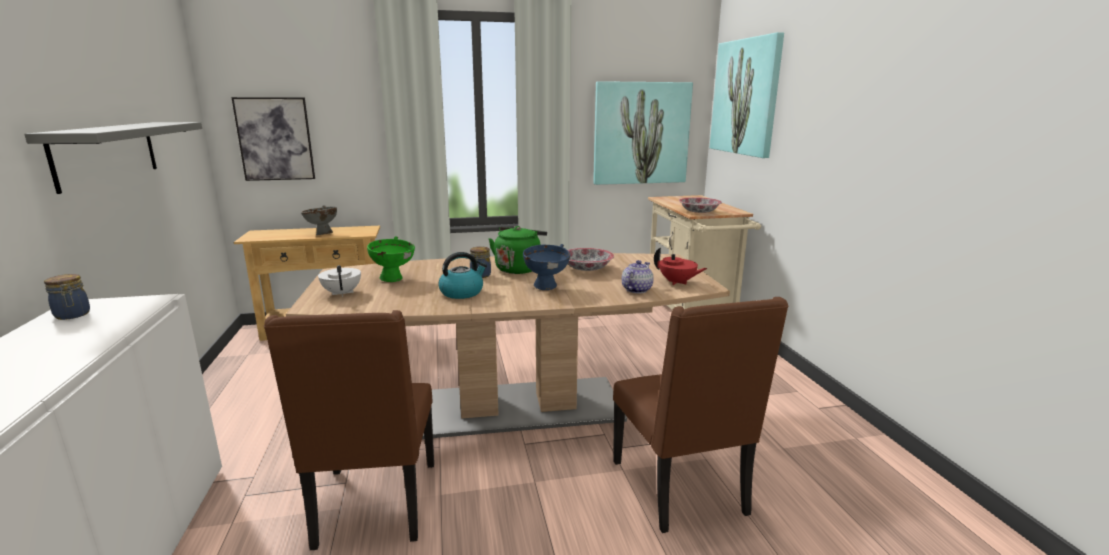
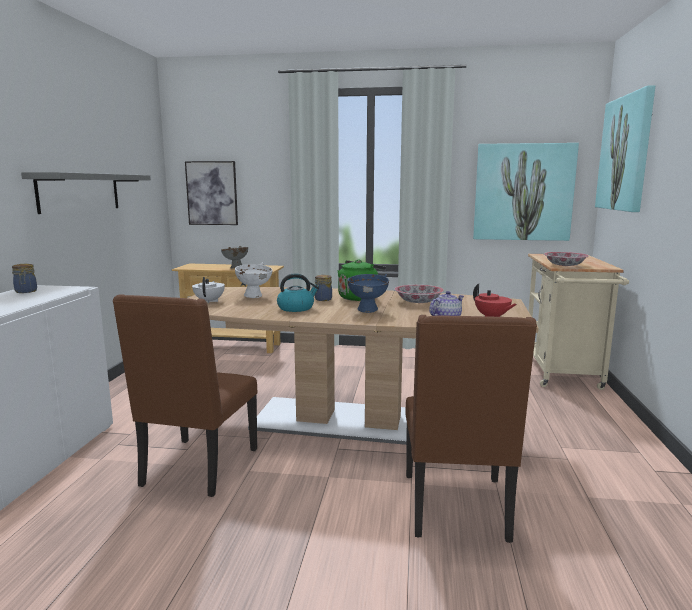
camera: 20 degrees right, 5 degrees down
green bowl [367,236,415,282] -> white bowl [235,263,273,298]

